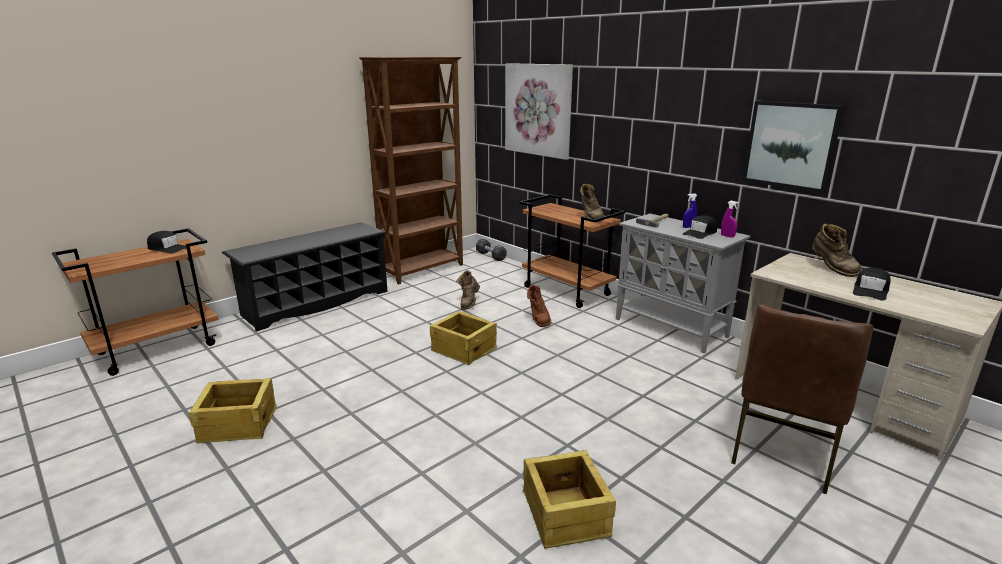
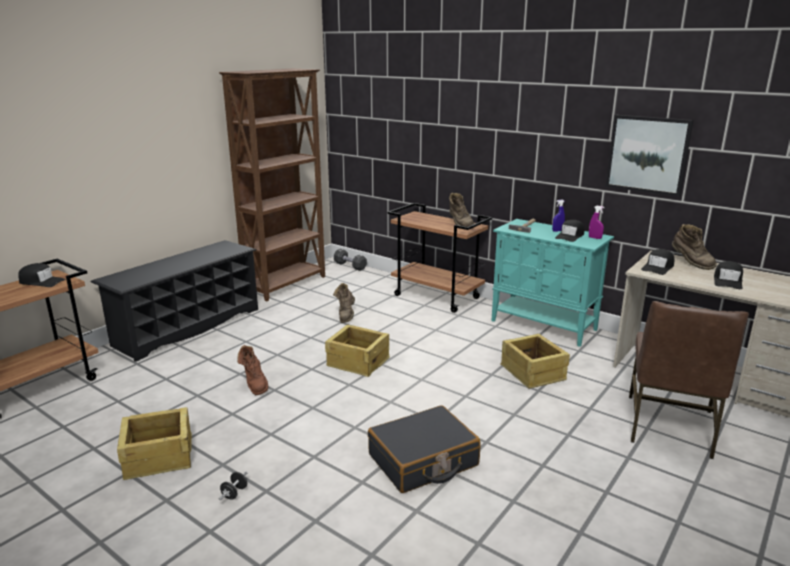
camera: 10 degrees left, 0 degrees up
picture [505,63,573,160] -> none
crate [523,450,616,549] -> crate moved to [500,334,570,389]
brown boot [527,284,551,327] -> brown boot moved to [237,345,268,395]
grey cabinet [616,214,750,353] -> turquoise cabinet [491,219,614,347]
none -> black dumbbell [219,472,247,500]
none -> black suitcase [368,405,480,493]
none -> black cap [641,249,675,275]

